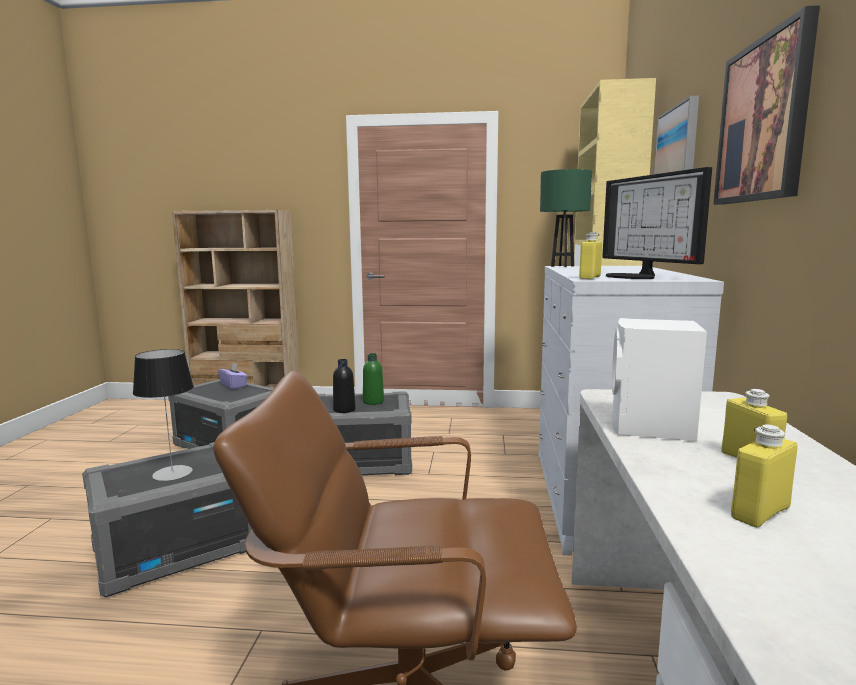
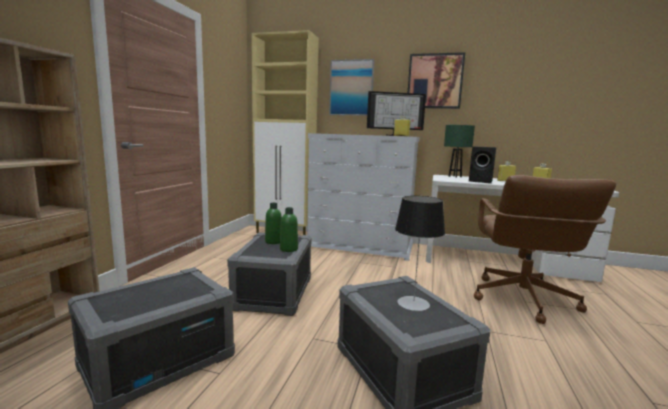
camera: 80 degrees left, 0 degrees up
purple tissue box [218,362,248,389] -> none
black bottle [333,359,356,413] -> green bottle [280,207,298,252]
green table lamp [540,169,592,267] -> green table lamp moved to [444,125,475,178]
white speaker [612,318,707,441] -> black speaker [469,146,496,183]

